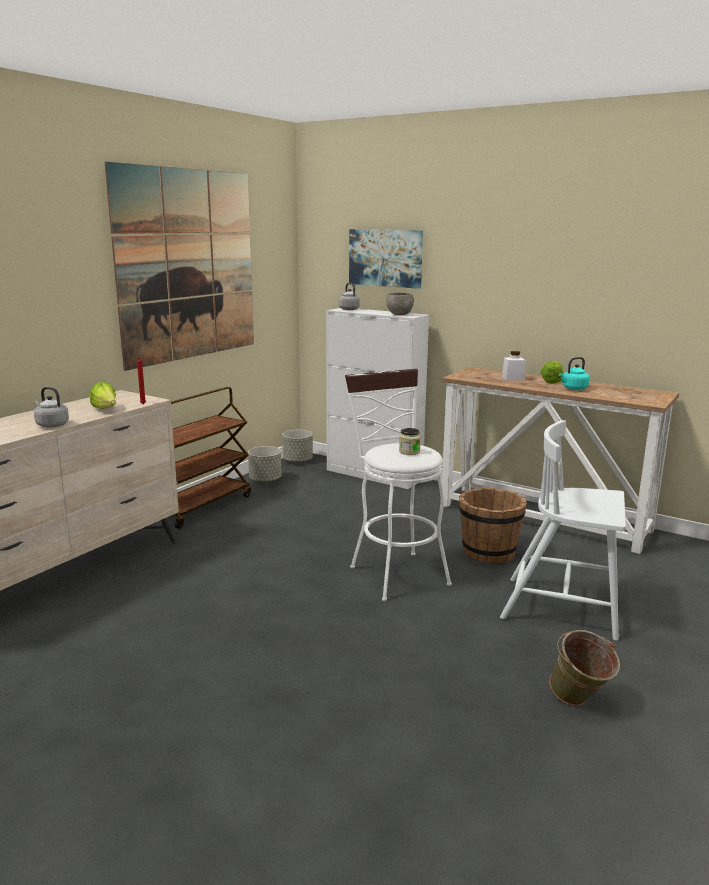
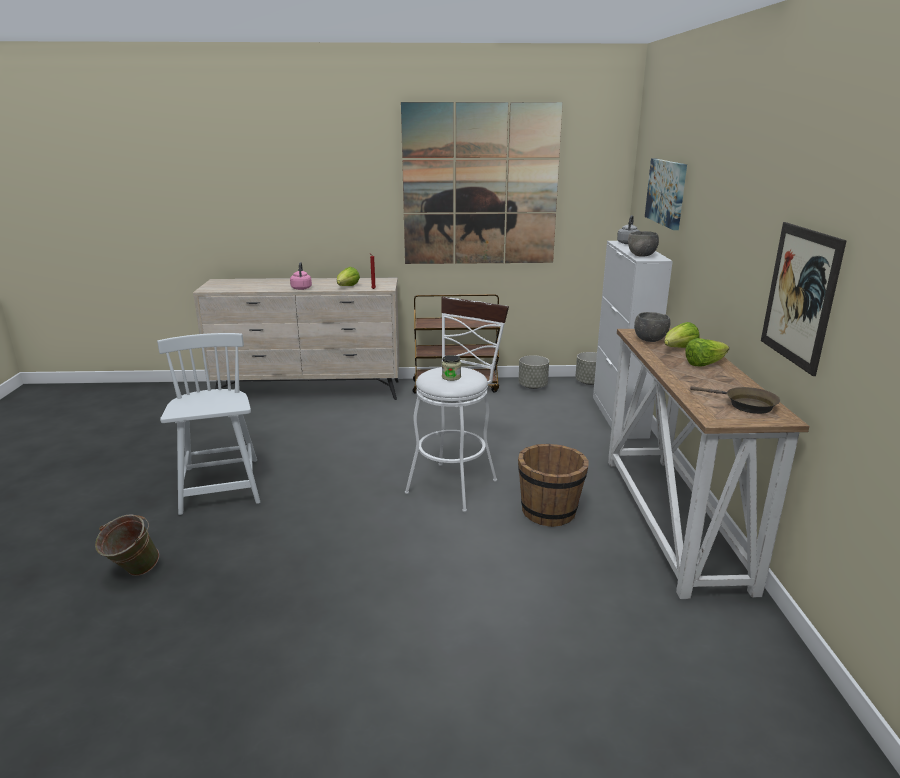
camera: 55 degrees right, 5 degrees up
grey kettle [34,387,69,428] -> pink kettle [290,262,312,290]
white chair [500,420,626,641] -> white chair moved to [157,333,260,515]
white jar [502,351,526,380] -> lettuce [664,322,700,348]
green bucket [549,630,620,706] -> green bucket moved to [95,514,159,576]
turquoise kettle [558,357,590,390] -> none
none -> grey bowl [634,312,671,342]
none -> brown frying pan [690,386,780,414]
none -> picture [761,222,847,376]

